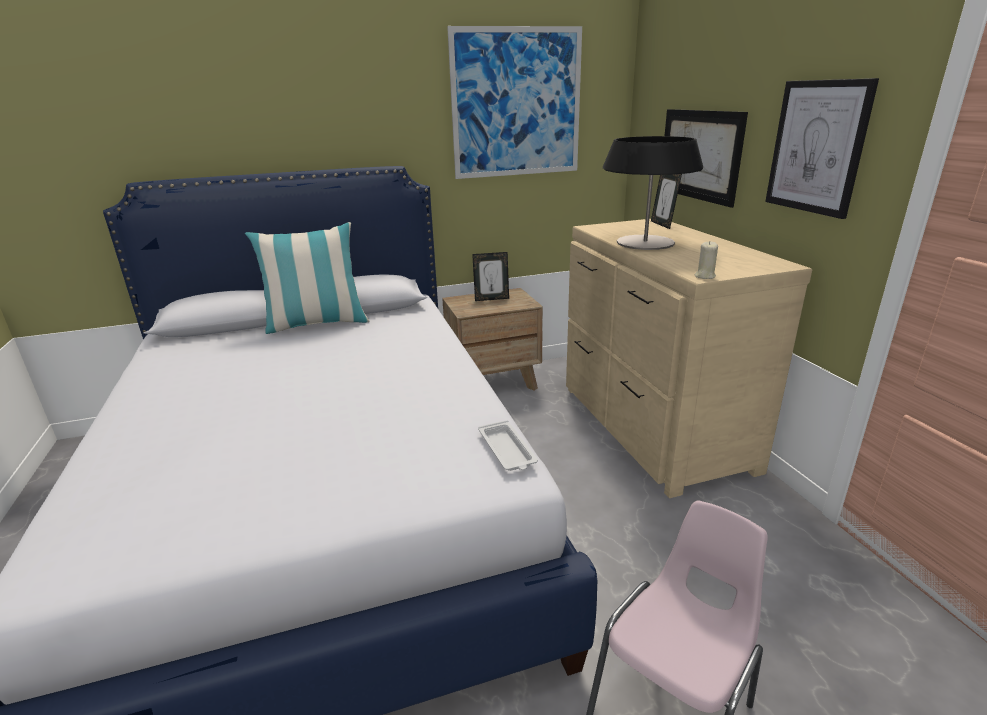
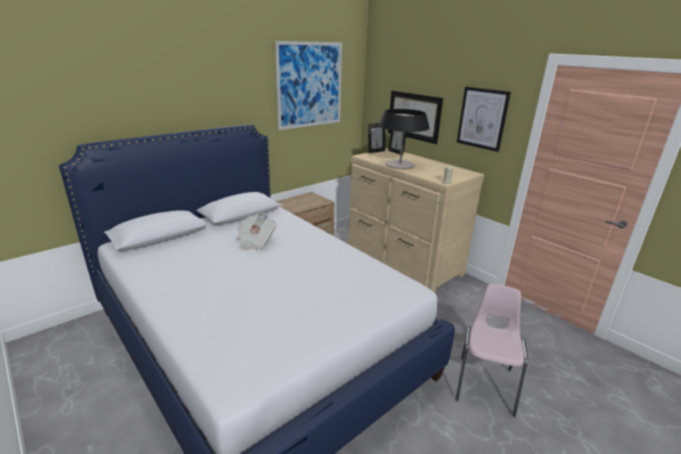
camera: 25 degrees left, 0 degrees up
pillow [245,222,370,334] -> none
picture frame [472,252,509,301] -> picture frame moved to [368,123,385,153]
white tray [478,420,538,471] -> none
none -> newspaper [237,213,276,250]

